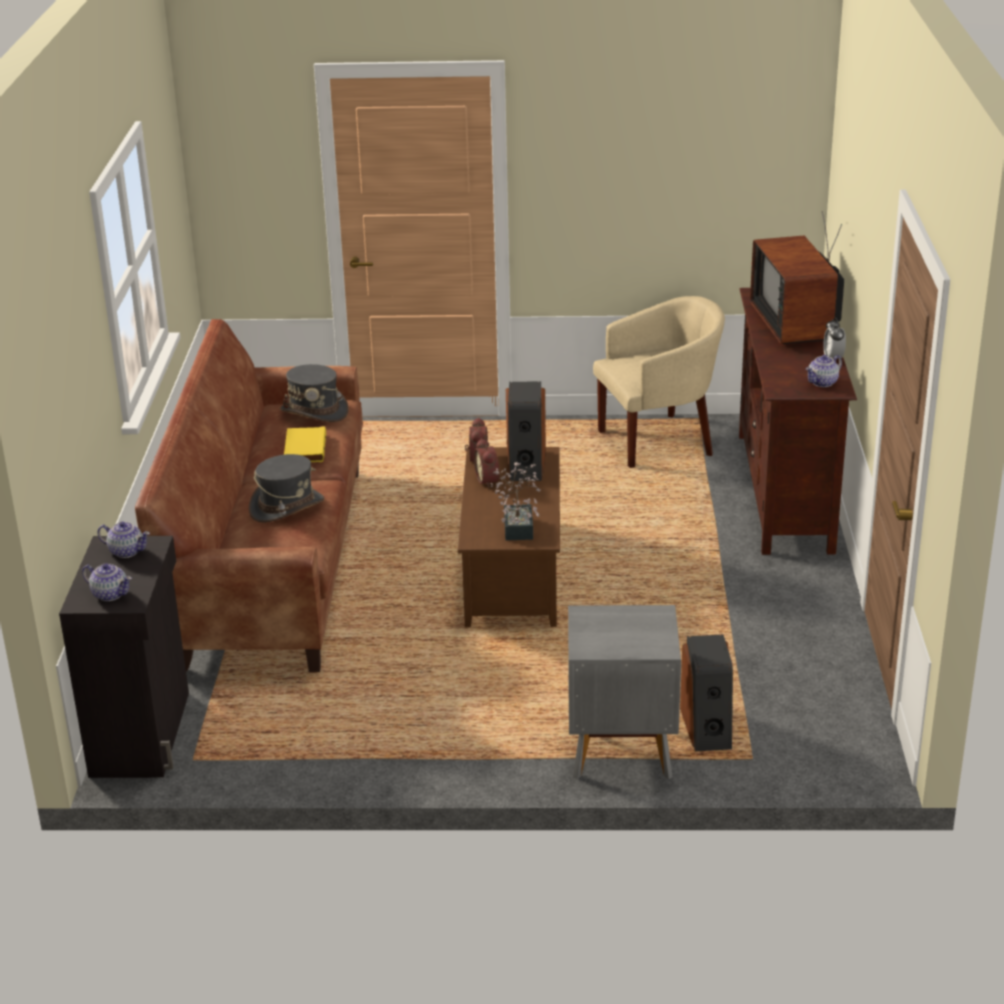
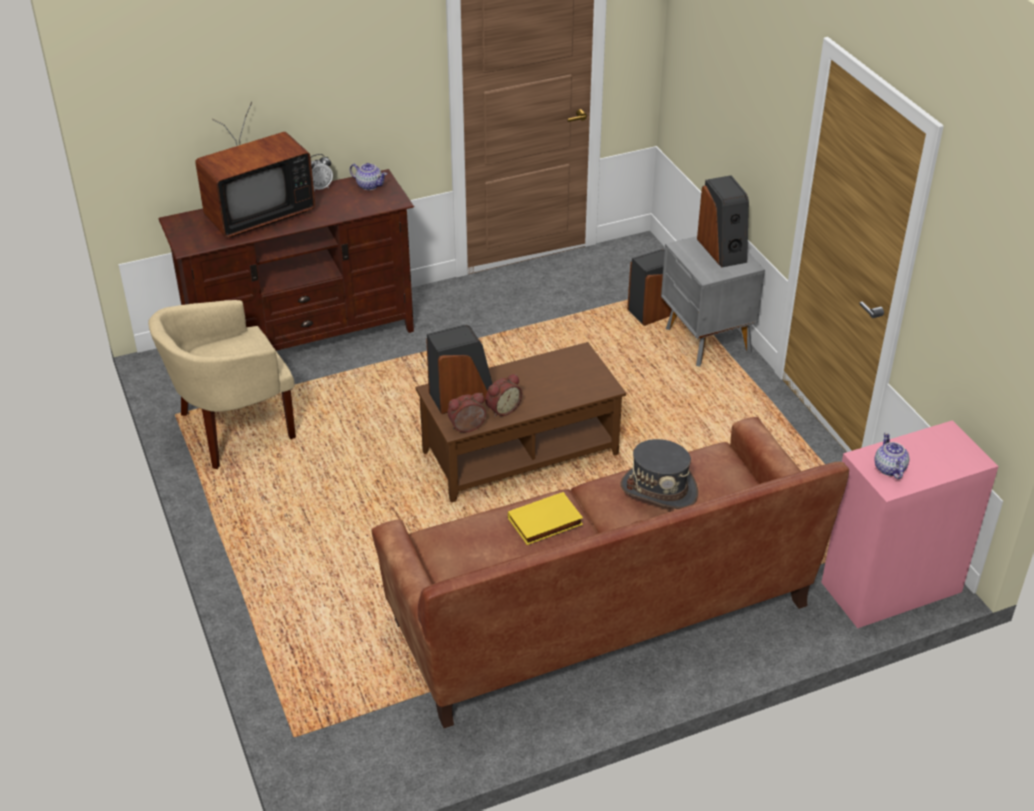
camera: 115 degrees left, 10 degrees up
black cabinet [59,536,189,778] -> pink cabinet [821,420,999,628]
teapot [82,563,132,601] -> none
grey hat [280,364,349,422] -> none
potted plant [491,462,541,540] -> none
beige armchair [593,296,725,468] -> beige armchair turned 75 degrees counterclockwise [148,300,296,469]
none -> speaker [697,175,749,268]

